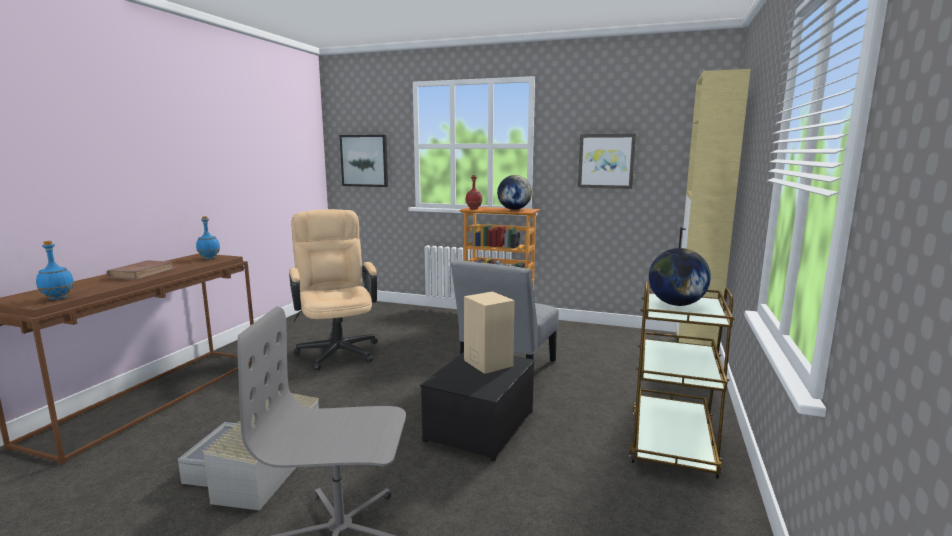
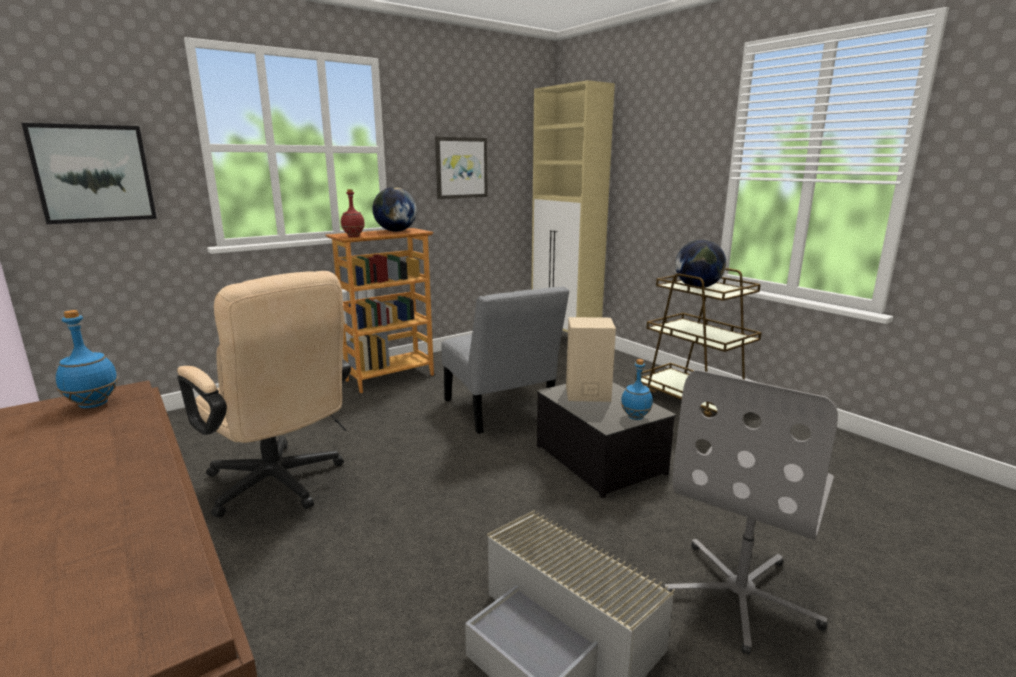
camera: 55 degrees left, 5 degrees up
blue bottle [36,241,74,300] -> blue bottle moved to [621,359,653,420]
brown book [106,260,176,280] -> none
beige office chair [289,209,378,371] -> beige office chair turned 150 degrees counterclockwise [177,271,351,518]

